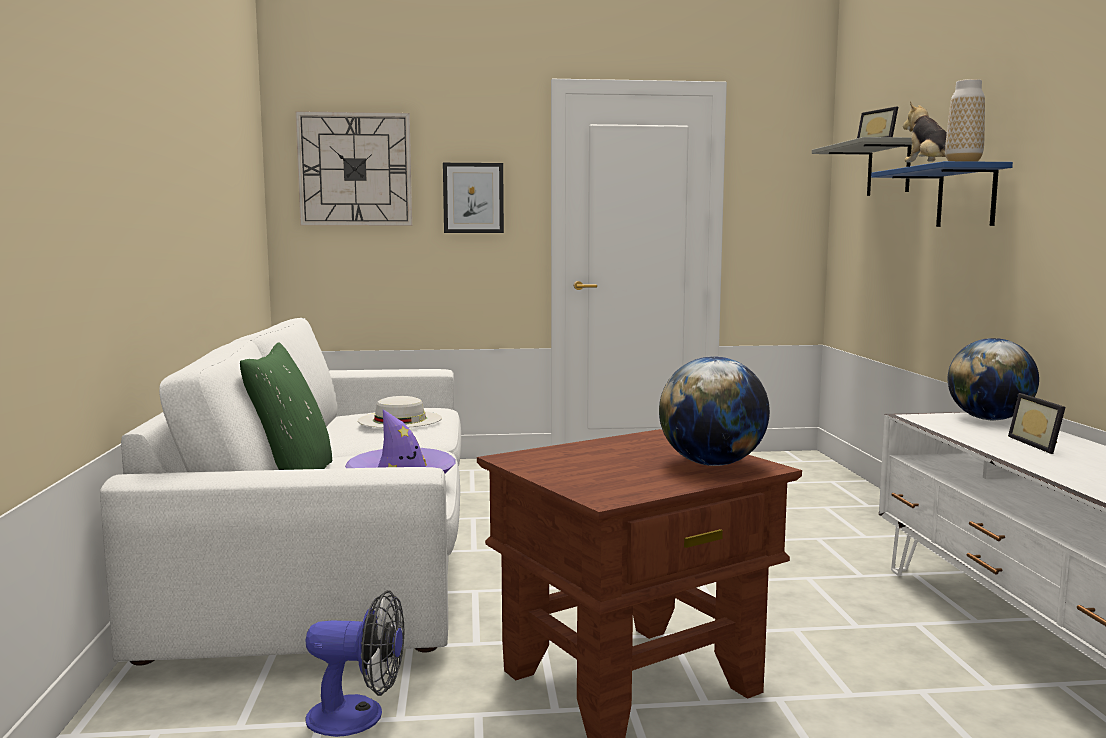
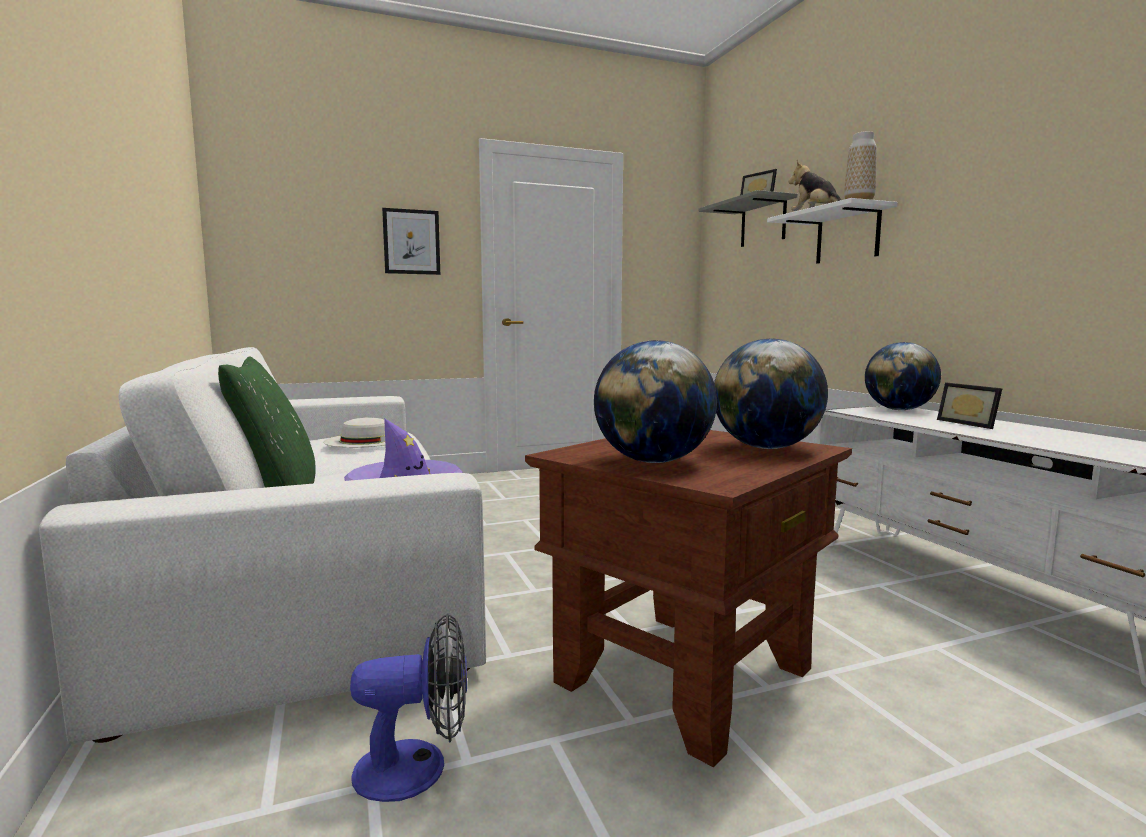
camera: 15 degrees left, 0 degrees up
wall clock [296,111,412,226] -> none
blue shelf [871,161,1013,227] -> white shelf [767,198,898,264]
none -> globe [594,340,717,463]

